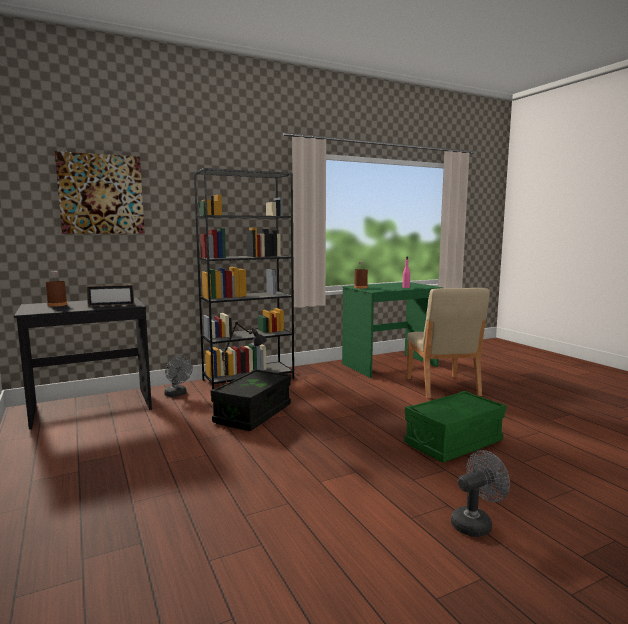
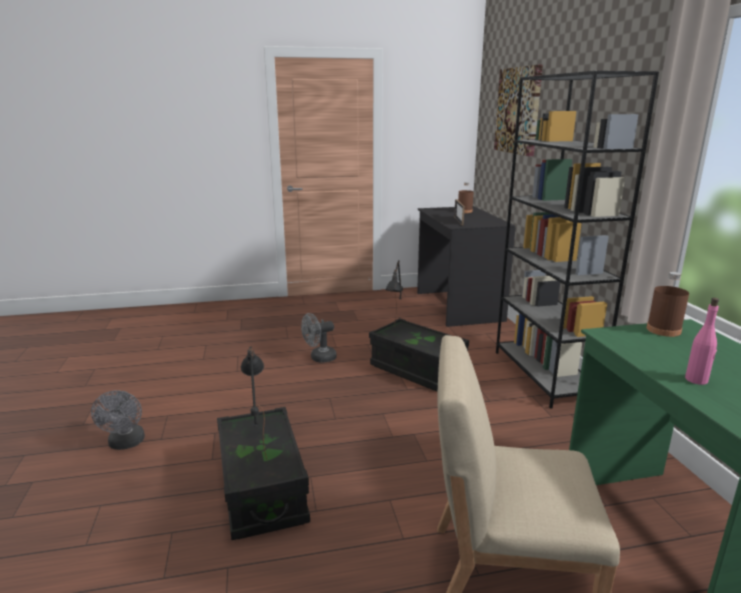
camera: 105 degrees right, 10 degrees up
grey fan [164,356,193,397] -> grey fan moved to [301,313,337,363]
green storage box [404,391,506,462] -> black storage box [217,407,310,540]
none -> black table lamp [241,346,267,459]

